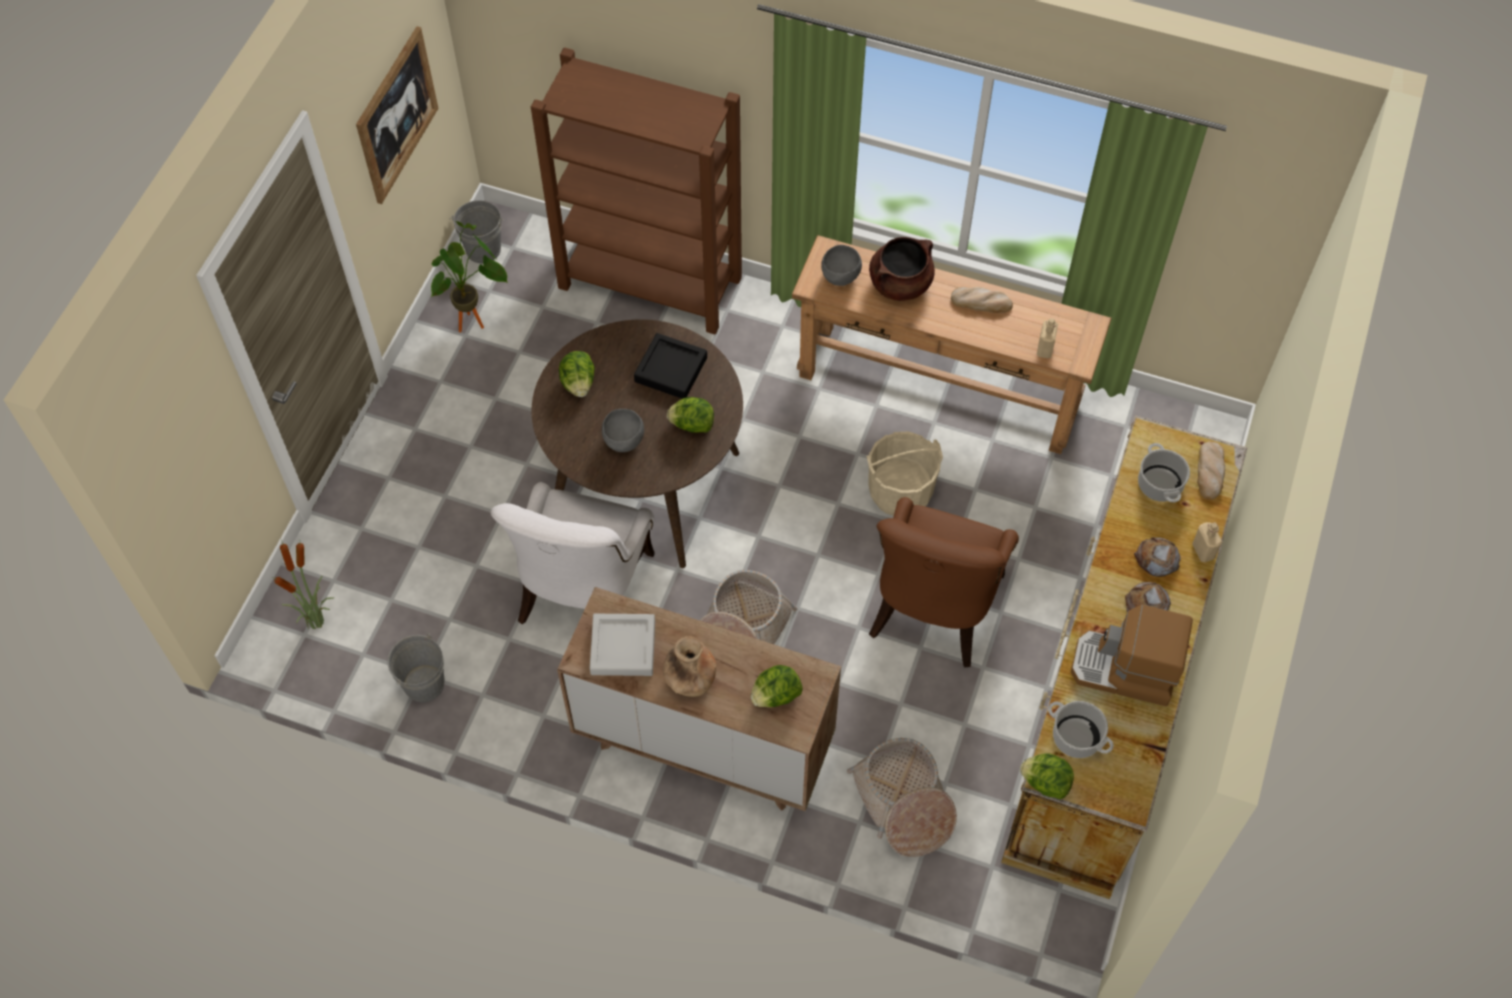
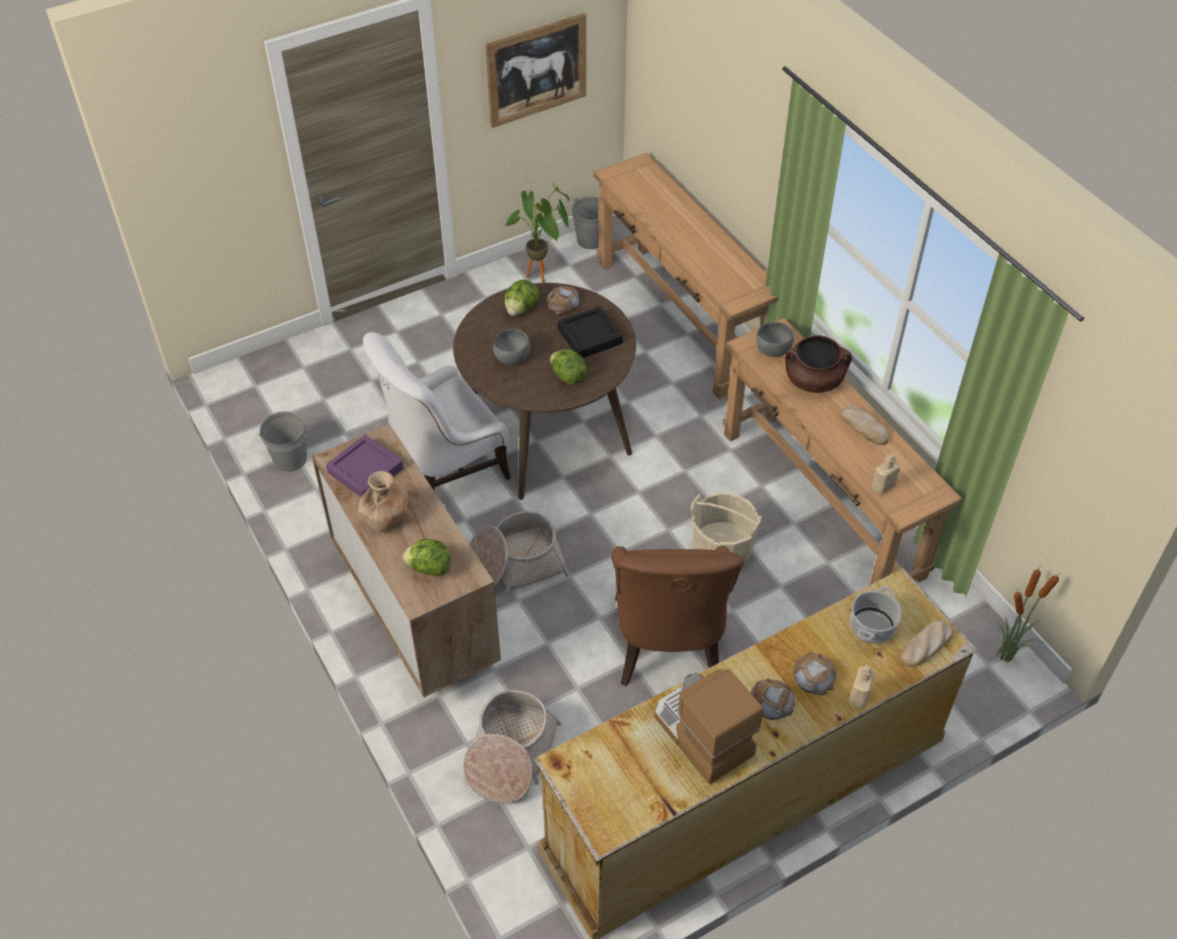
camera: 40 degrees right, 10 degrees down
potted plant [274,540,334,629] -> potted plant moved to [995,564,1059,663]
brown bookcase [531,48,742,334] -> brown console table [593,153,779,399]
grey tray [590,614,655,676] -> purple tray [326,435,403,497]
brown chair [869,497,1019,667] -> brown chair turned 60 degrees counterclockwise [611,546,744,686]
lettuce [1020,753,1074,800] -> none
cooking pot [1048,701,1114,758] -> none
none -> bread [547,286,579,315]

